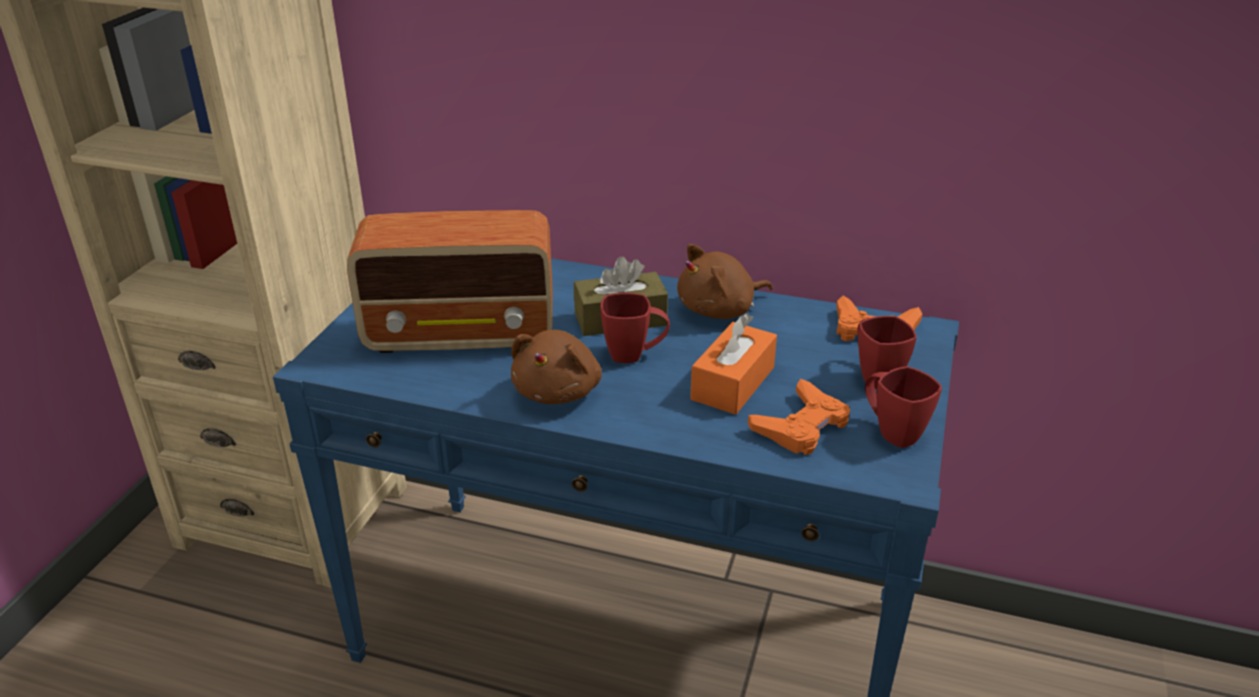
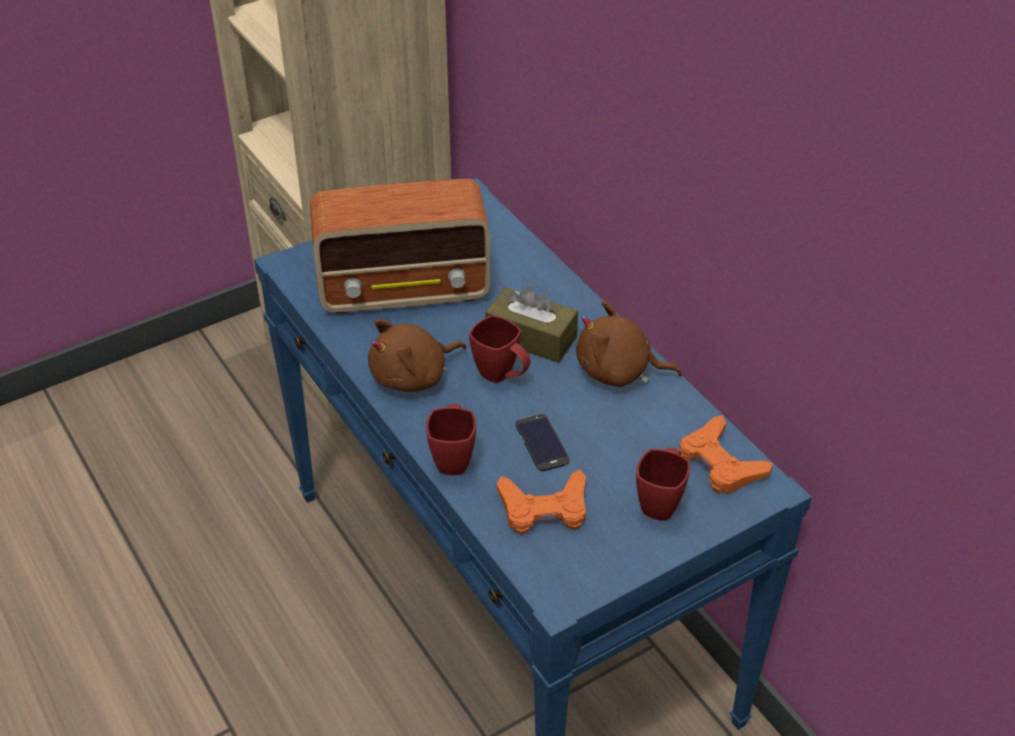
camera: 40 degrees right, 10 degrees up
radio [347,210,553,353] -> radio turned 45 degrees counterclockwise [310,179,490,314]
orange tissue box [690,313,777,415] -> phone [516,414,569,471]
red mug [865,366,942,448] -> red mug moved to [426,404,476,475]

